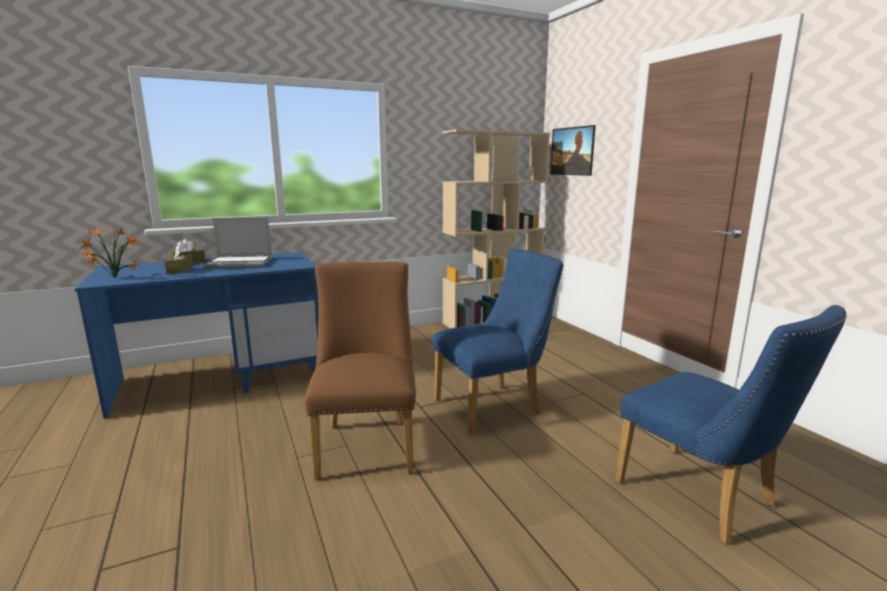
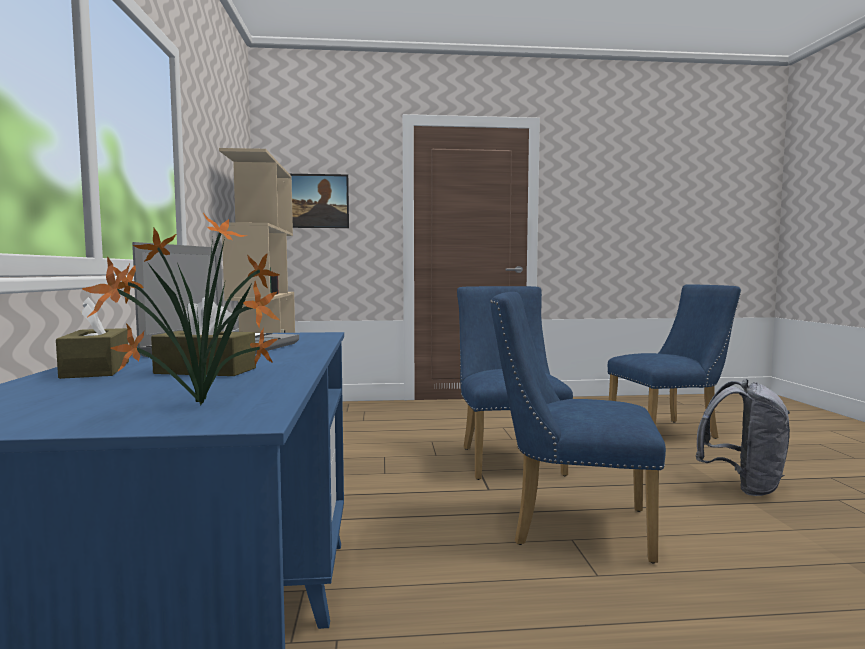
camera: 70 degrees left, 10 degrees down
brown chair [304,262,416,480] -> blue chair [491,292,666,564]
none -> grey backpack [695,379,790,496]

